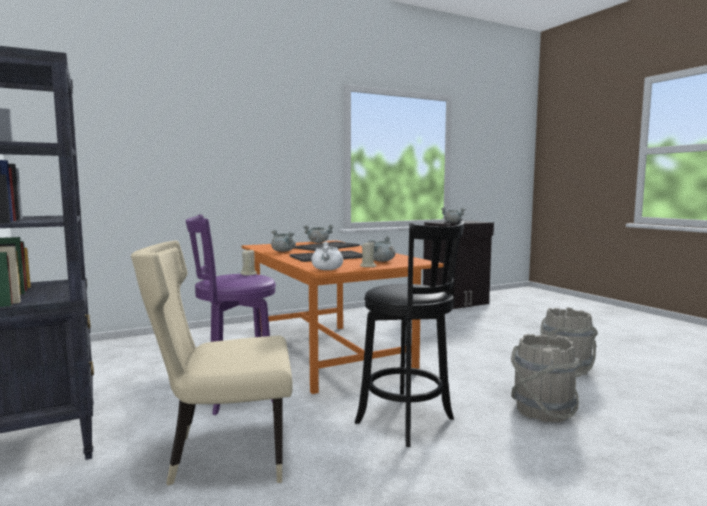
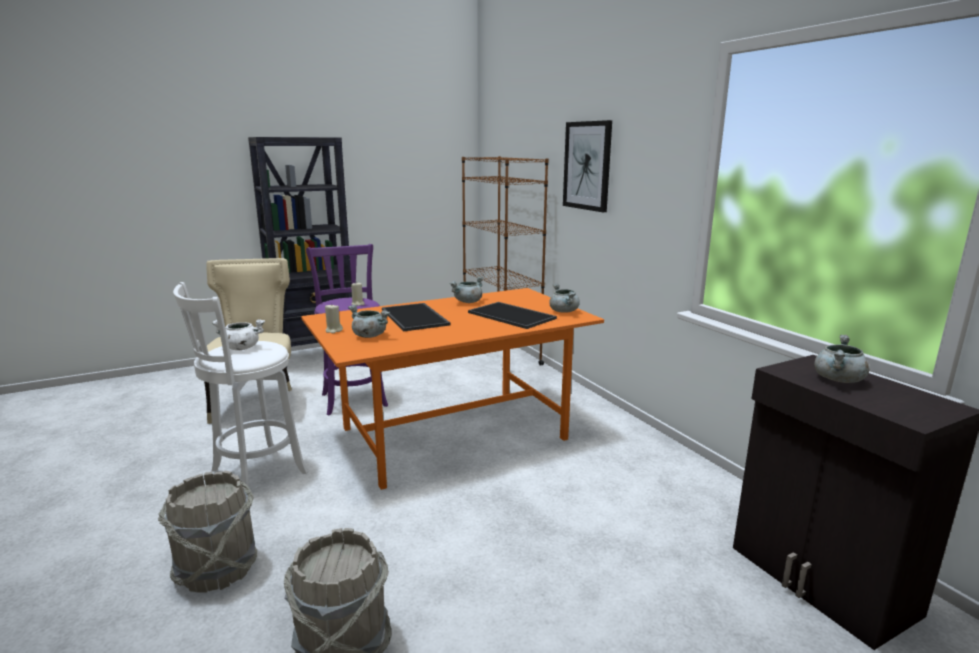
camera: 90 degrees right, 10 degrees up
white cooking pot [311,241,343,270] -> white cooking pot moved to [212,319,265,350]
black stool [355,219,464,447] -> white stool [173,282,308,487]
none -> brown bookcase [462,156,549,370]
none -> picture [563,120,612,212]

